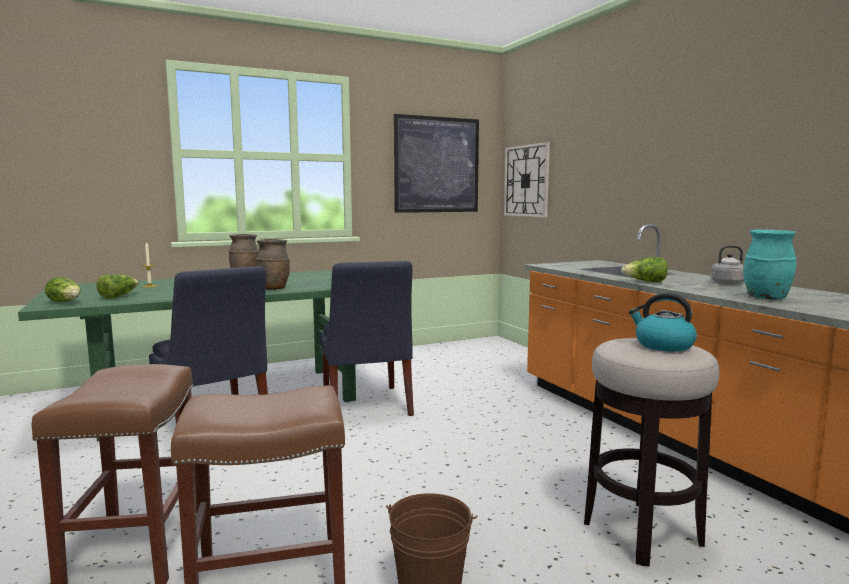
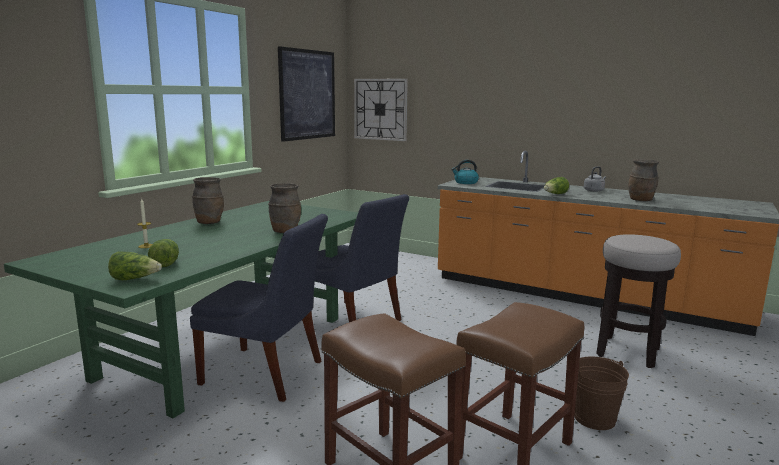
camera: 35 degrees left, 5 degrees up
kettle [629,293,697,352] -> kettle moved to [451,160,479,184]
turquoise vase [743,229,797,299] -> brown vase [628,159,659,201]

